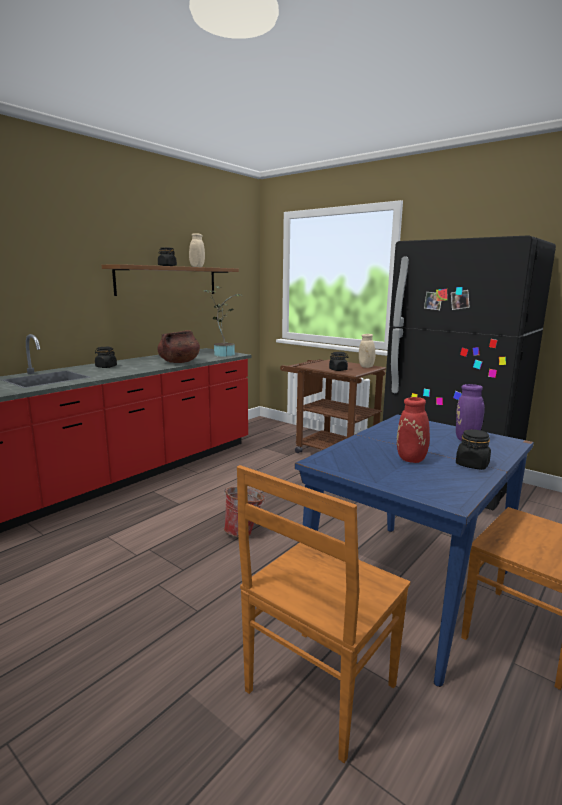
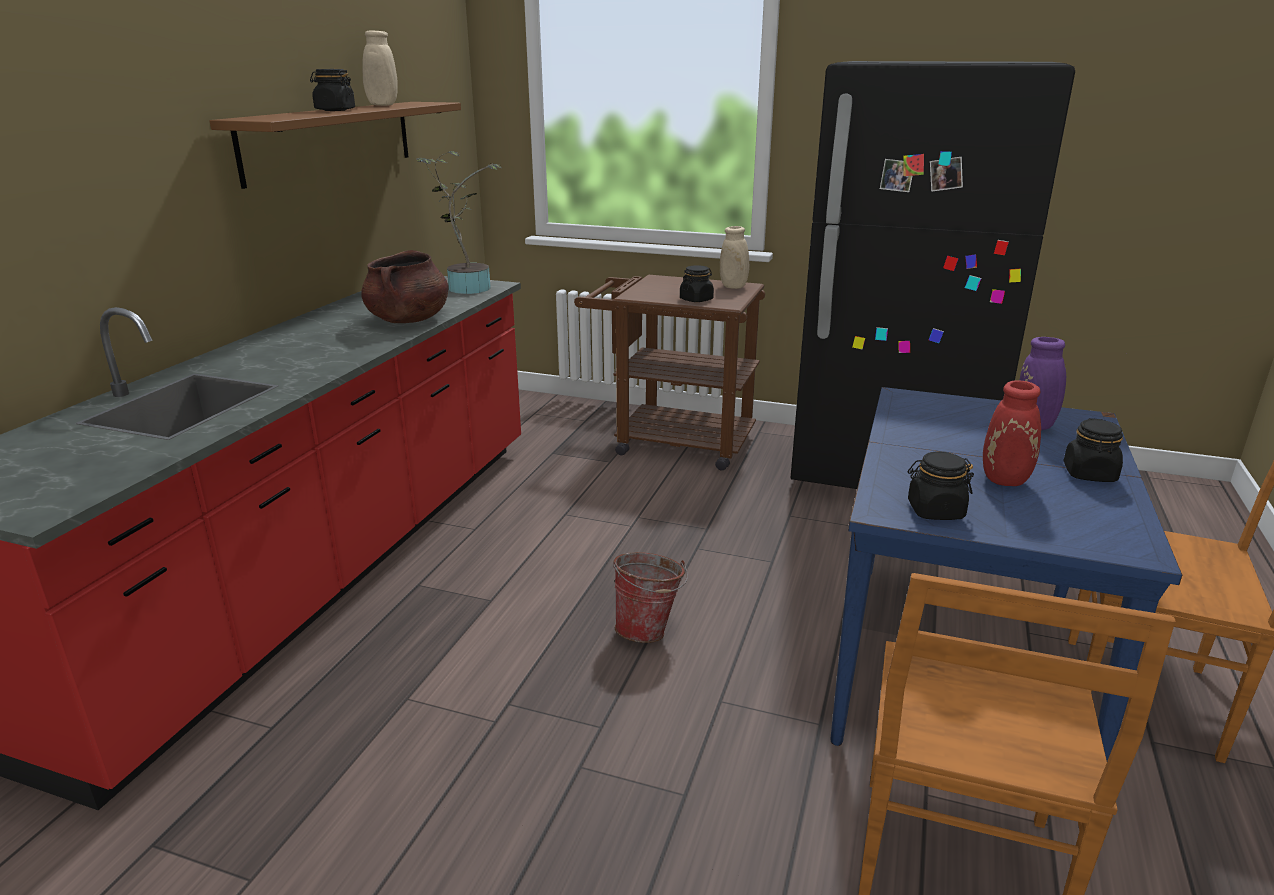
camera: 20 degrees left, 10 degrees up
black jar [95,347,117,368] -> black jar moved to [908,452,974,520]

